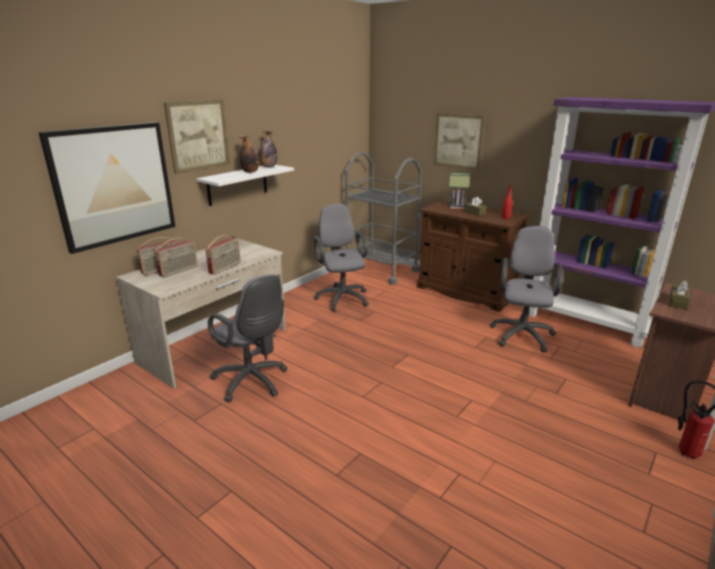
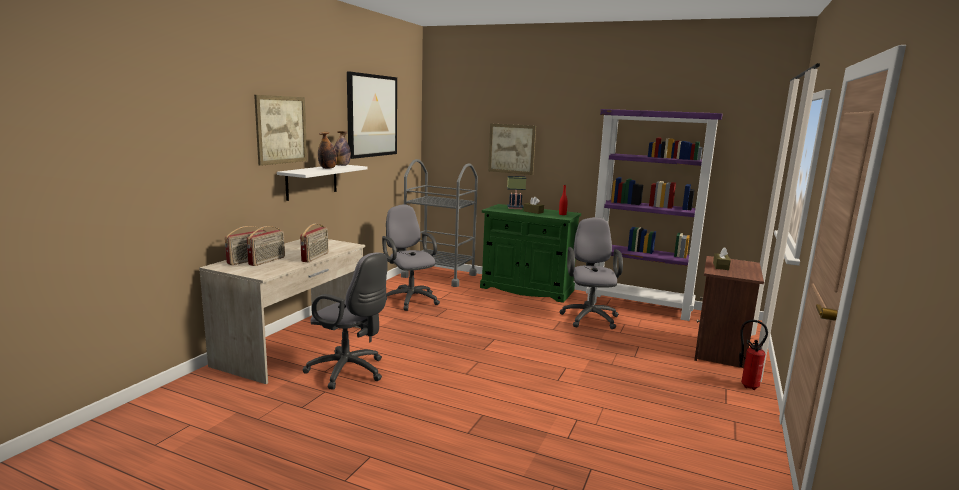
camera: 15 degrees left, 10 degrees down
picture [38,122,175,254] -> picture moved to [347,72,397,159]
brown cabinet [417,200,529,312] -> green cabinet [480,204,581,303]

